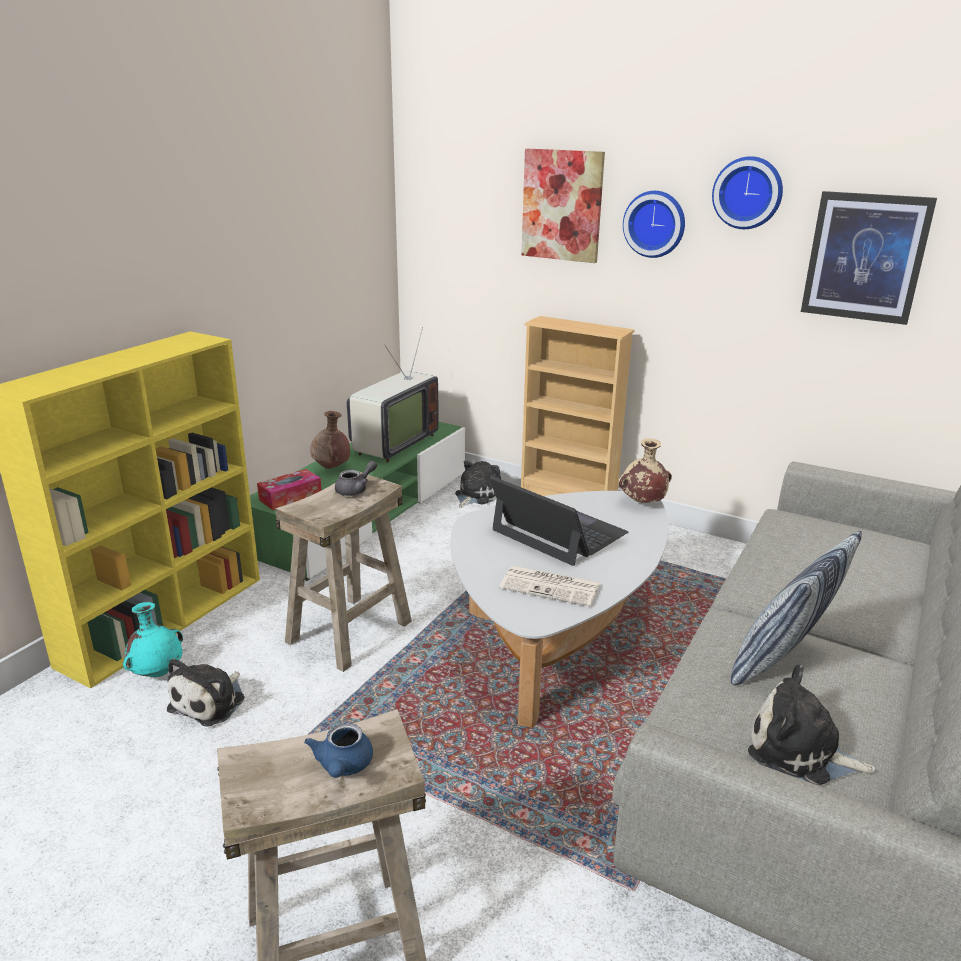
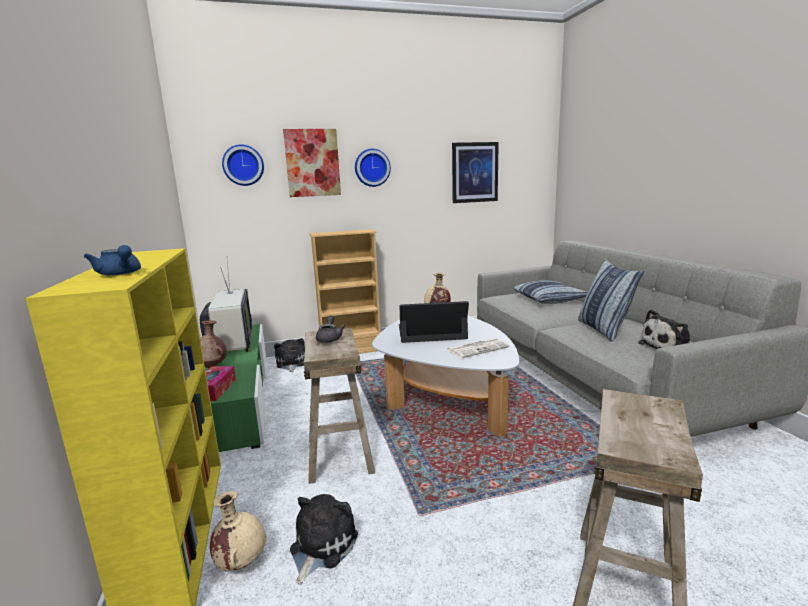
camera: 45 degrees left, 10 degrees down
turquoise vase [123,602,183,677] -> beige vase [210,491,267,571]
plush toy [167,658,245,726] -> plush toy turned 135 degrees counterclockwise [290,494,358,585]
blue teapot [304,723,373,778] -> blue teapot moved to [84,245,141,275]
wall clock [712,156,783,229] -> wall clock moved to [222,145,264,186]
none -> pillow [513,281,588,304]

